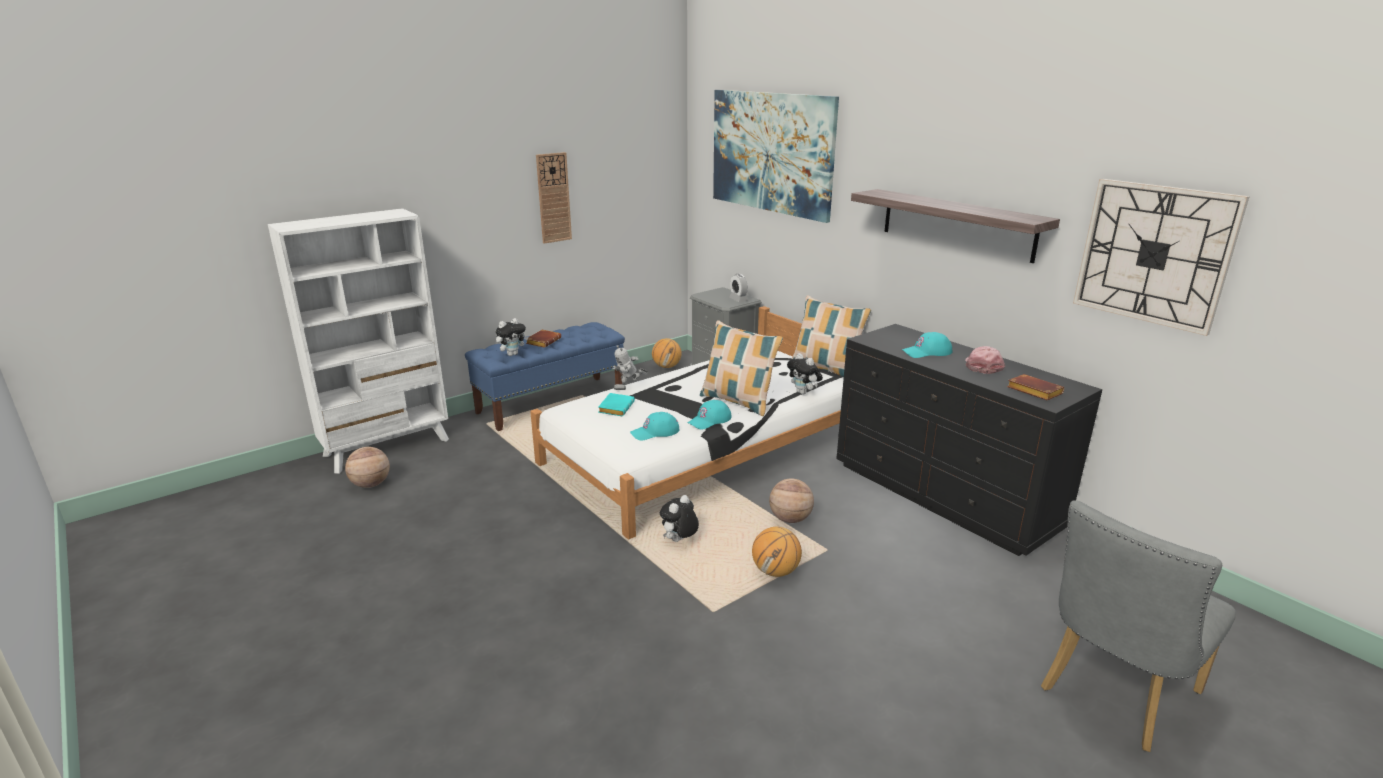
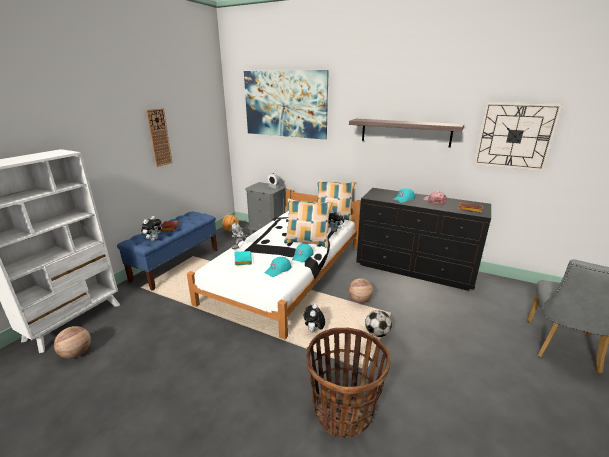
camera: 25 degrees left, 0 degrees up
basketball [752,527,802,577] -> football [365,310,392,337]
none -> basket [306,328,391,438]

